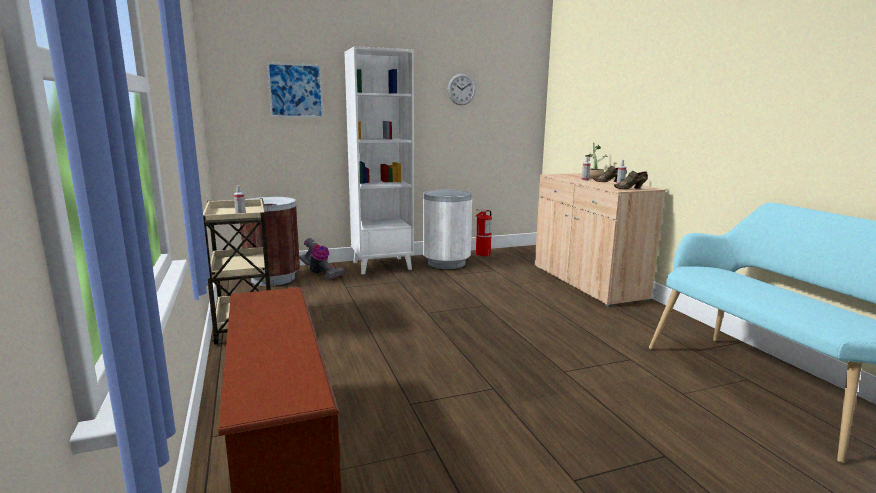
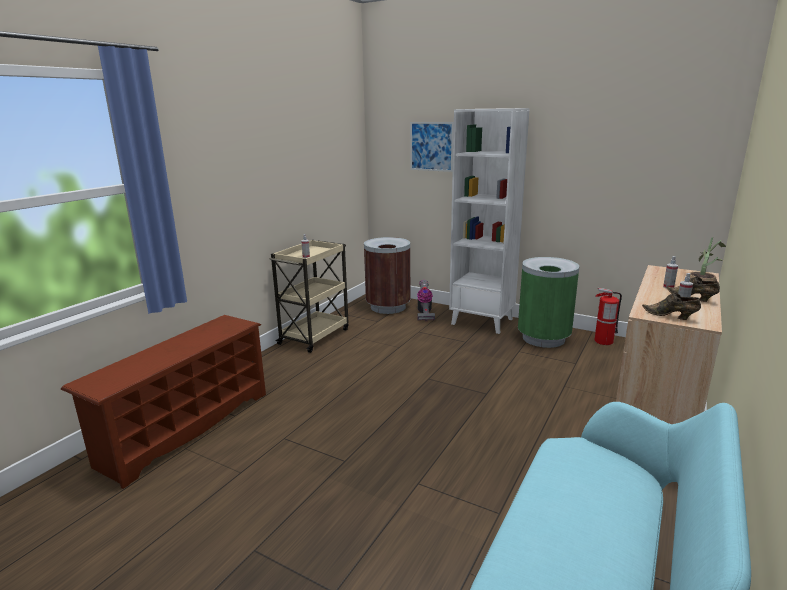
camera: 50 degrees right, 5 degrees up
white trash can [423,190,472,269] -> green trash can [518,257,579,348]
wall clock [447,74,476,105] -> none

